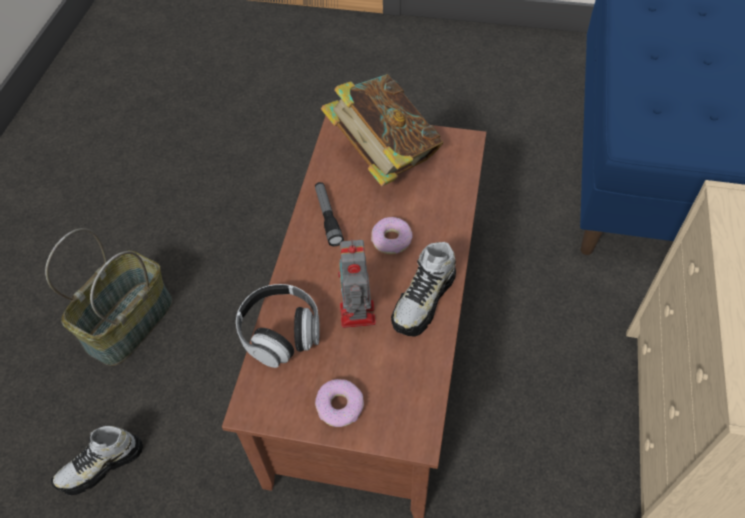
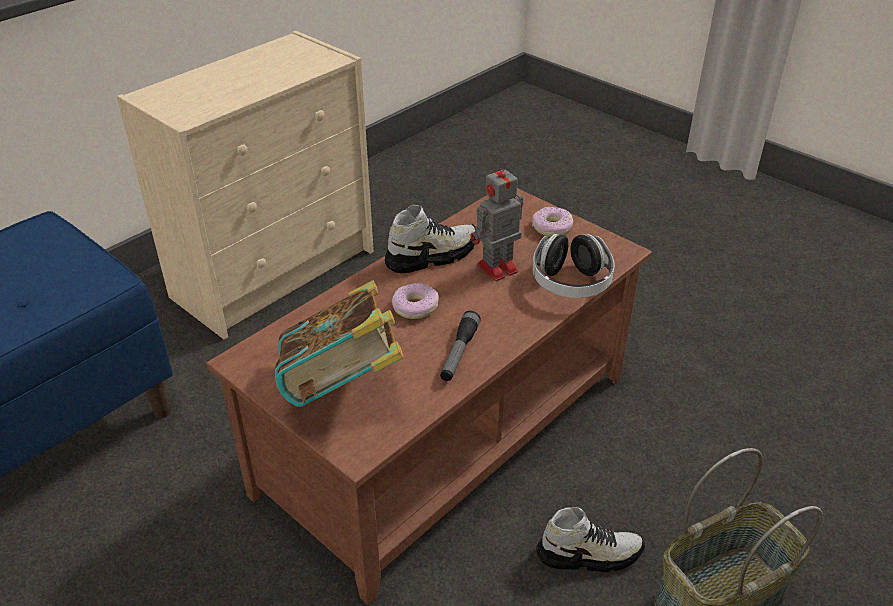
camera: 150 degrees left, 15 degrees down
shoe [51,426,143,495] -> shoe moved to [536,507,645,572]
toy robot [338,238,376,328] -> toy robot turned 150 degrees counterclockwise [471,162,523,281]

